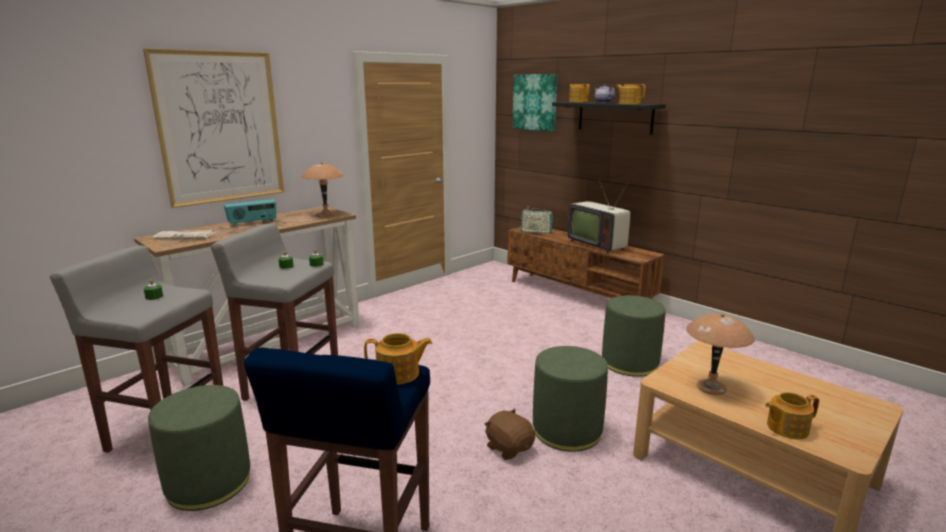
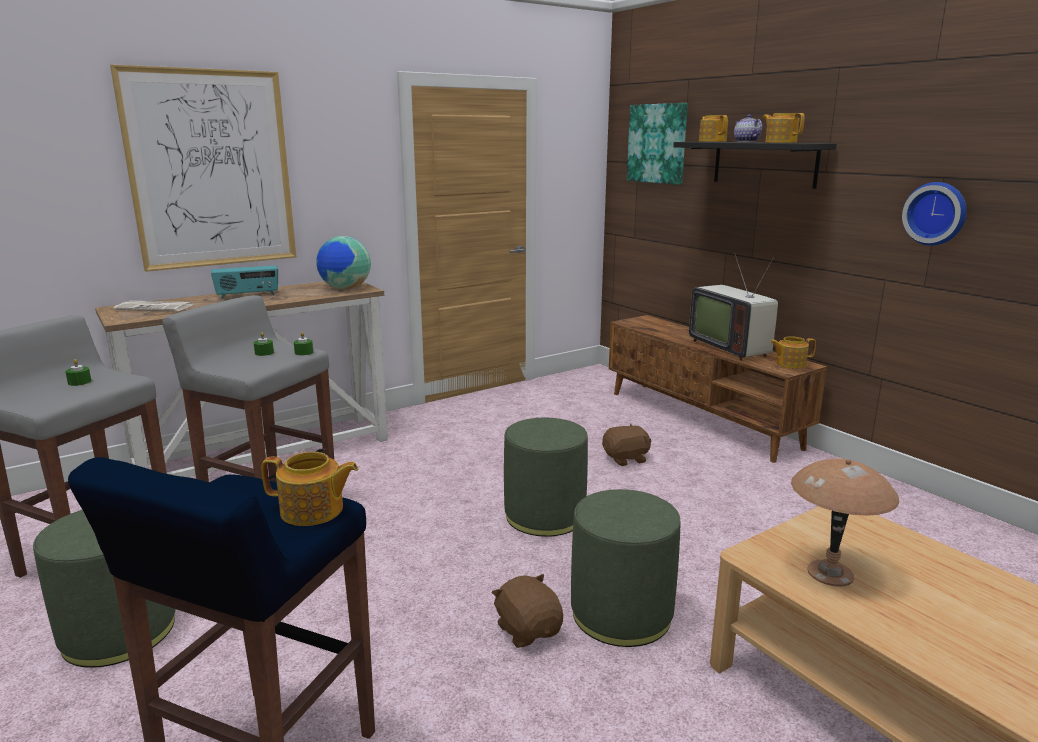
camera: 10 degrees right, 0 degrees up
brown table lamp [302,162,344,217] -> globe [316,236,371,290]
radio [520,209,553,234] -> none
green ottoman [602,295,666,377] -> green ottoman moved to [504,418,588,537]
teapot [765,392,819,439] -> teapot moved to [770,336,816,369]
none -> brown plush toy [602,424,651,466]
none -> wall clock [902,182,967,246]

